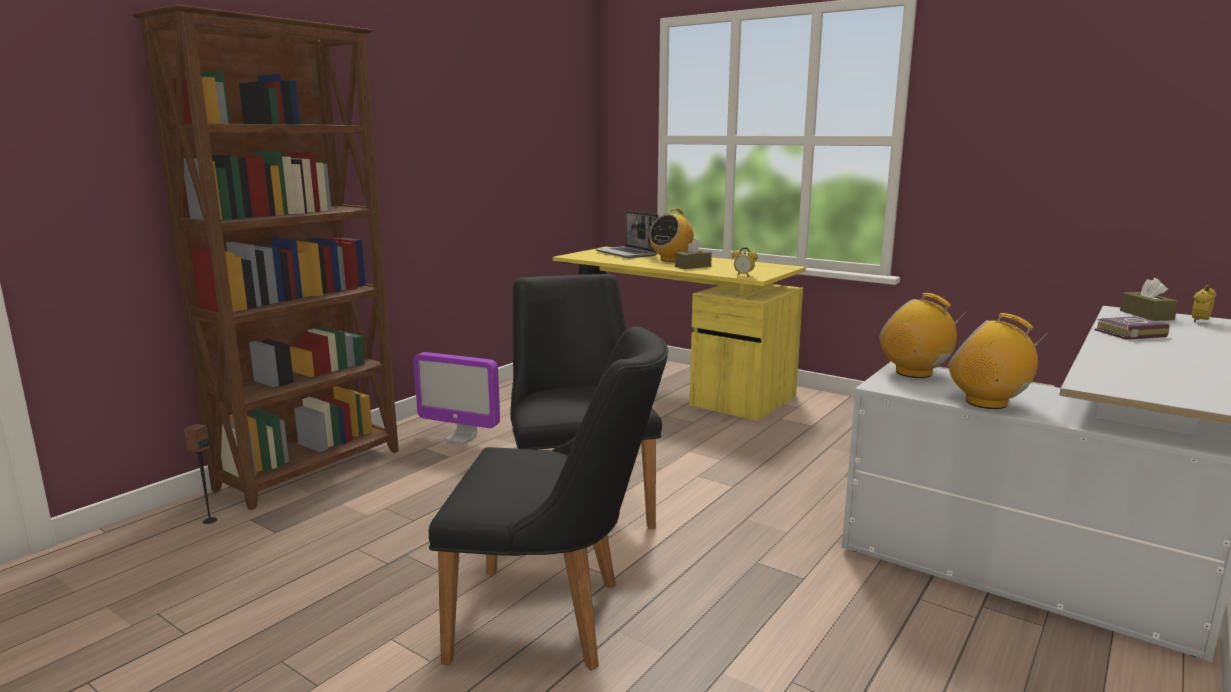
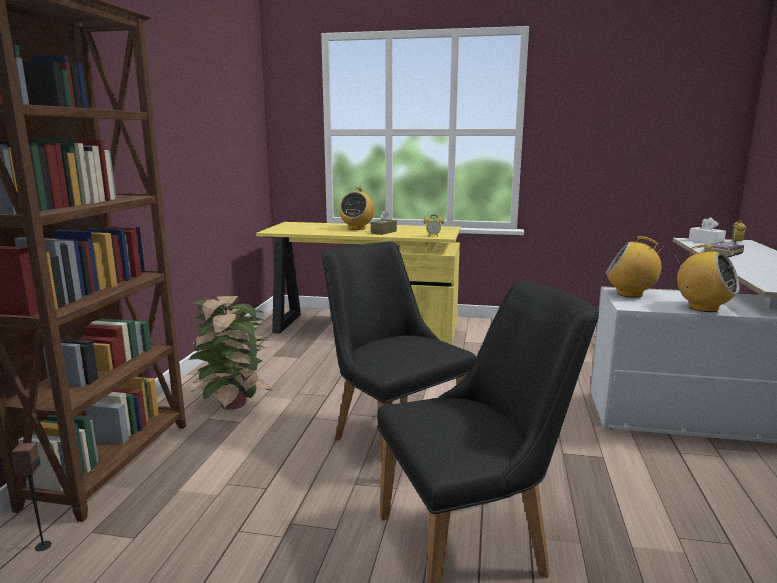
camera: 25 degrees left, 0 degrees up
monitor [414,352,500,444] -> potted plant [189,296,272,410]
laptop [595,210,659,258] -> none
radio [948,313,1049,409] -> radio turned 150 degrees counterclockwise [677,245,739,312]
brown tissue box [1120,278,1178,321] -> white tissue box [689,217,726,244]

